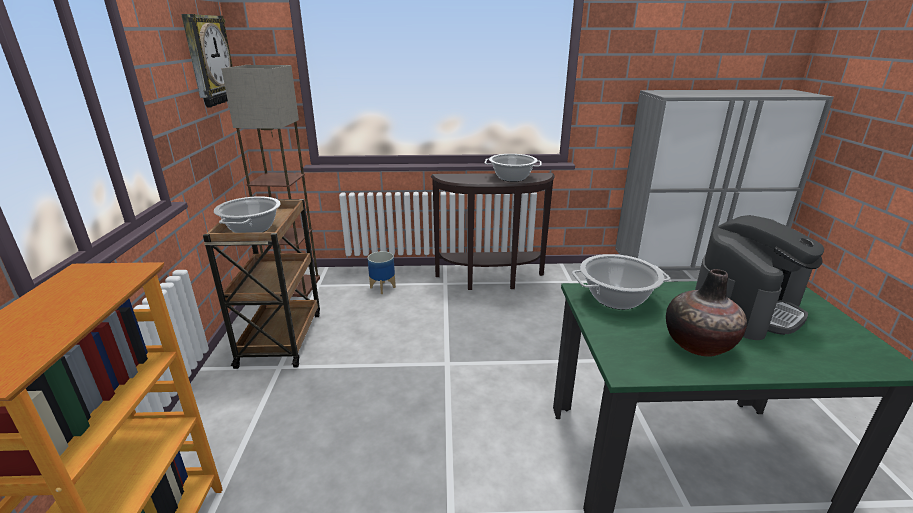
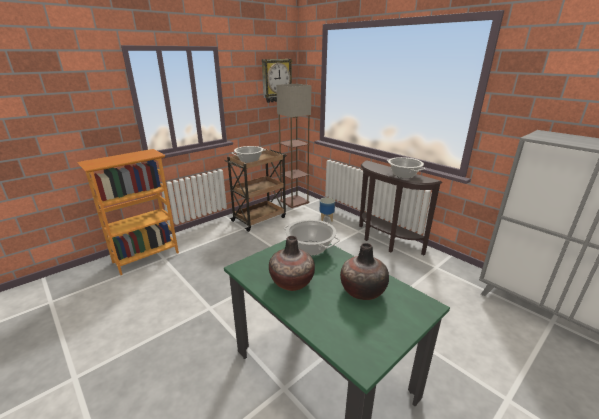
camera: 50 degrees right, 0 degrees up
coffee machine [695,215,824,340] -> vase [340,243,389,300]

